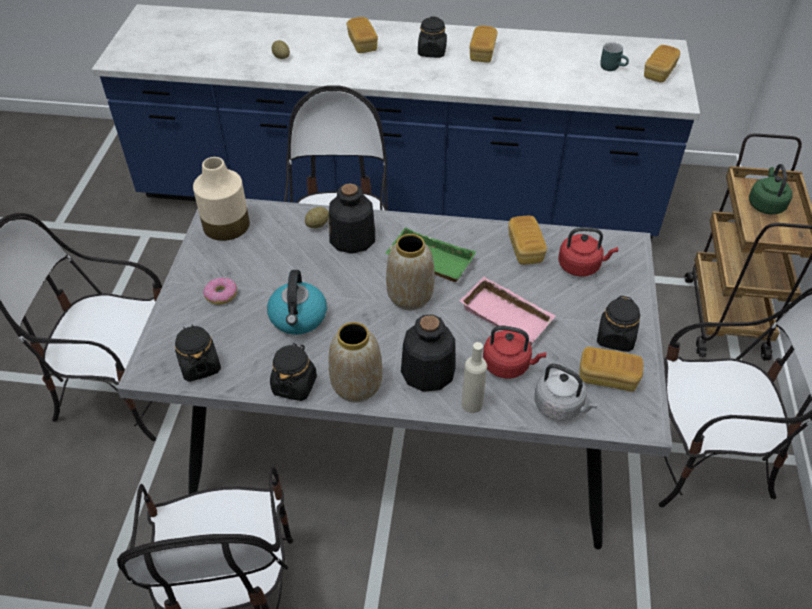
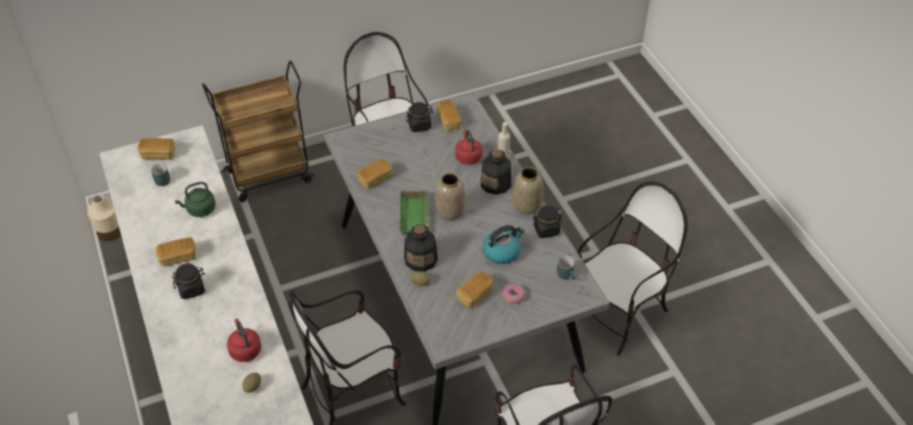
camera: 120 degrees left, 0 degrees up
black jar [175,324,221,382] -> turquoise mug [557,256,575,280]
beige vase [193,157,250,241] -> beige vase moved to [87,194,121,241]
bread [347,17,378,53] -> bread moved to [456,271,493,308]
pink tray [460,277,556,345] -> none
grey kettle [535,364,599,421] -> none
red kettle [558,227,618,277] -> red kettle moved to [227,319,261,362]
green kettle [749,164,792,214] -> green kettle moved to [175,182,216,217]

